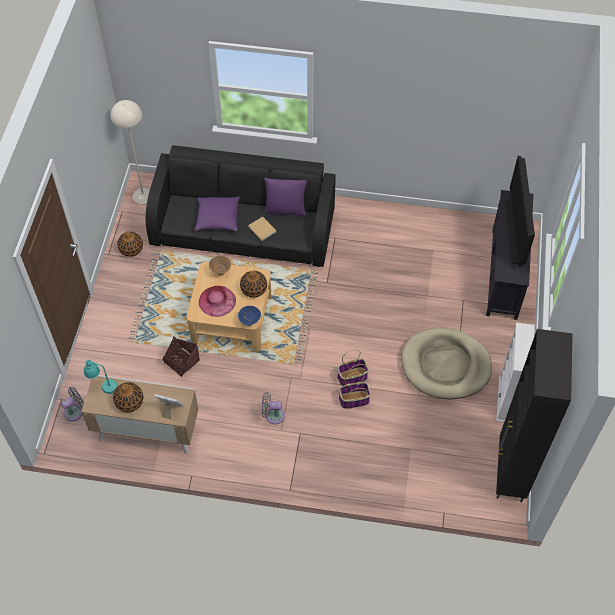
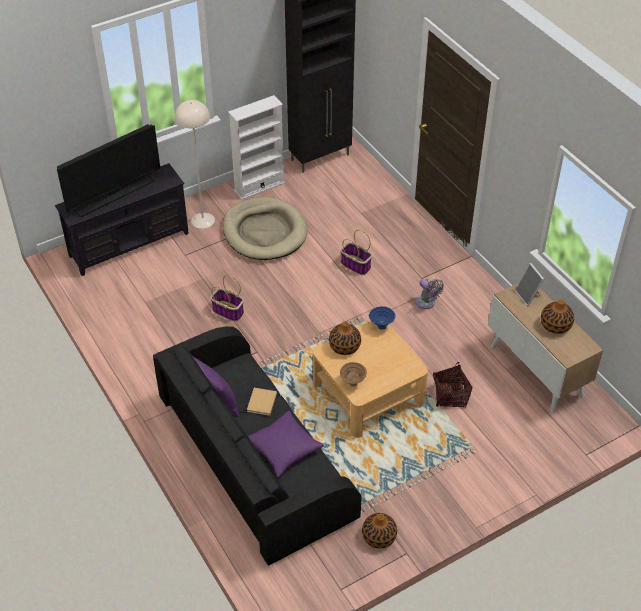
camera: 130 degrees left, 10 degrees down
grey fan [61,387,84,421] -> none
turquoise table lamp [84,360,118,394] -> none
beige floor lamp [111,100,150,204] -> beige floor lamp moved to [175,100,215,229]
pink hat [199,286,236,317] -> none
basket [337,349,369,386] -> basket moved to [210,275,244,322]

